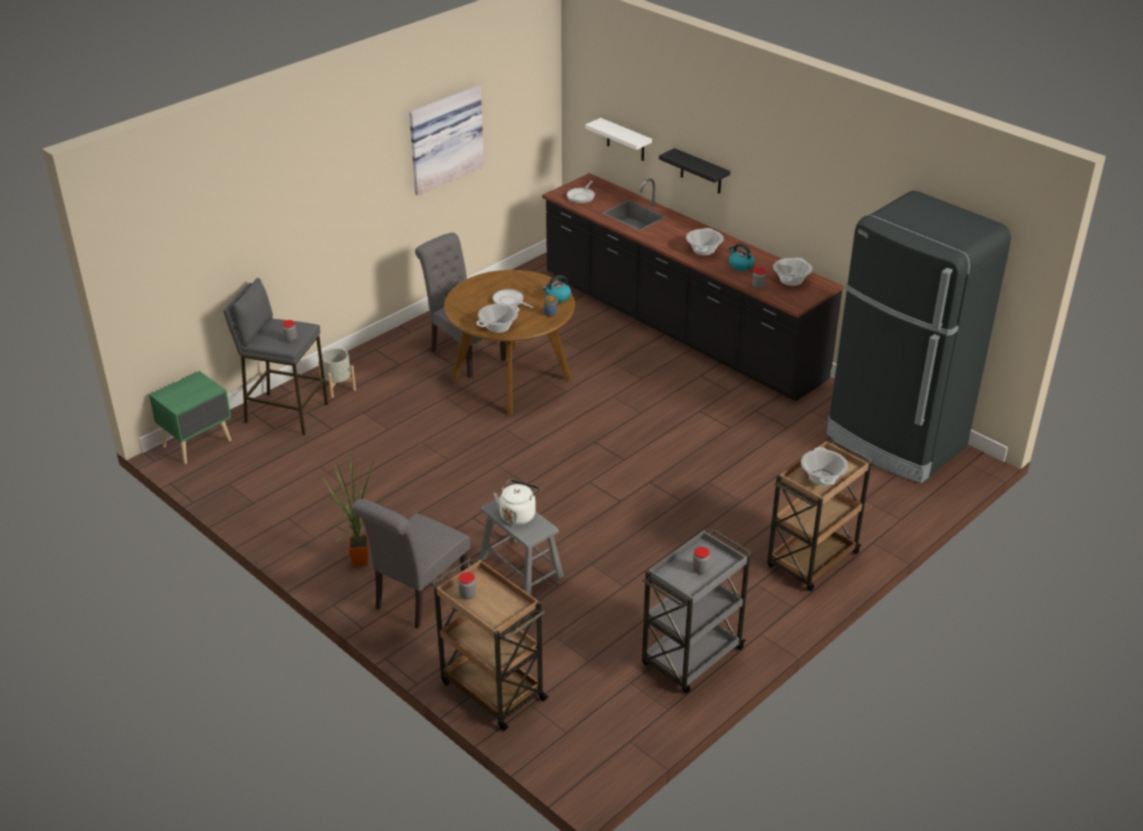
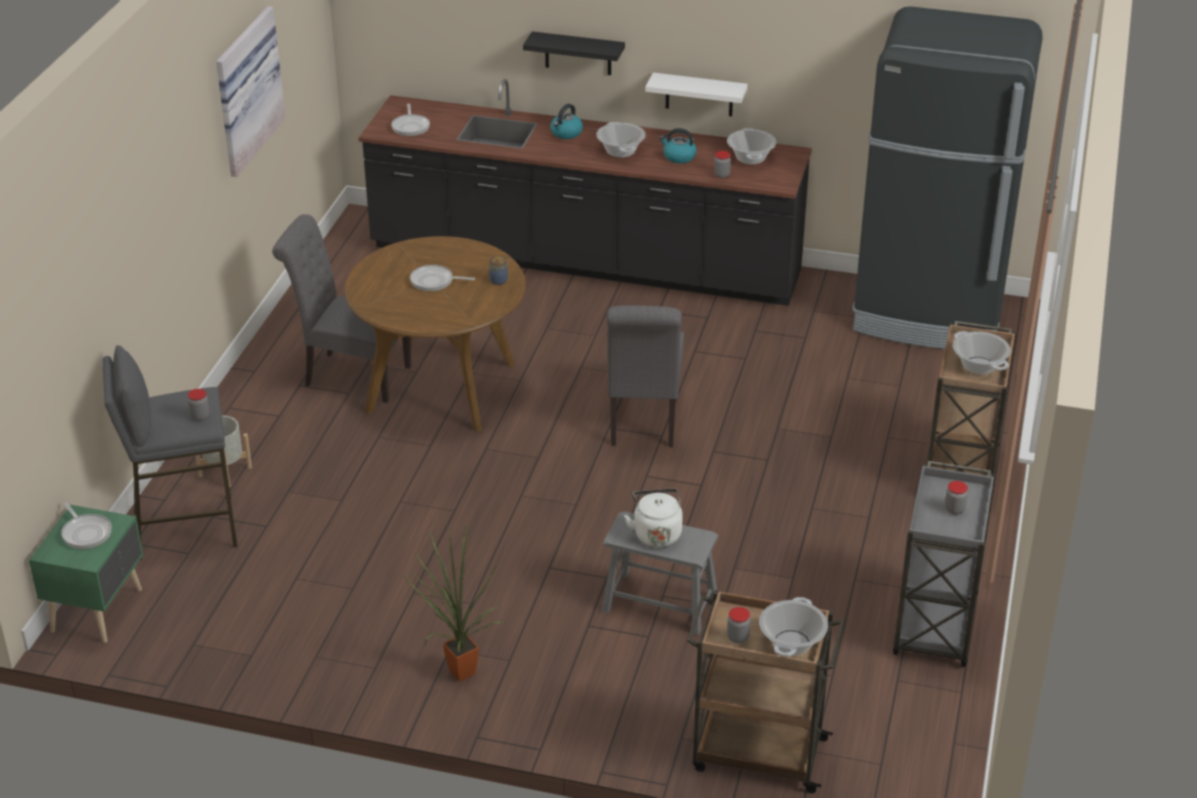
camera: 30 degrees left, 0 degrees up
grey chair [351,499,470,629] -> grey chair moved to [606,305,684,447]
cooking pot [476,304,519,333] -> cooking pot moved to [759,597,828,657]
kettle [543,275,571,303] -> kettle moved to [550,104,583,139]
white shelf [585,118,652,161] -> white shelf moved to [645,73,748,116]
none -> frying pan [61,502,112,549]

